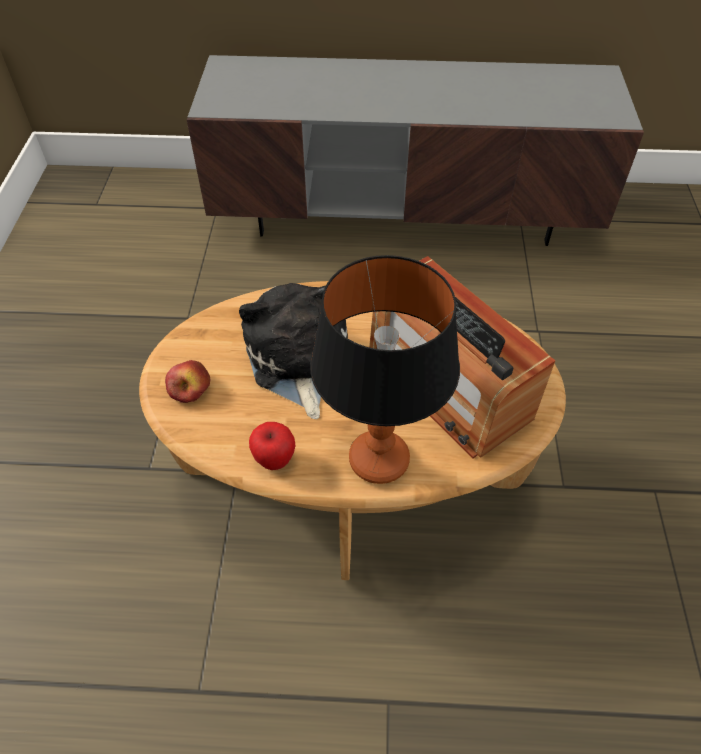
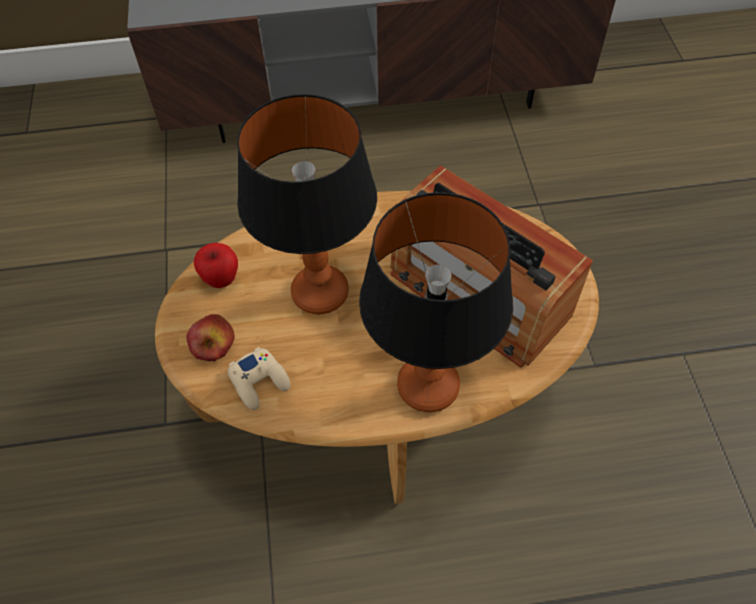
camera: 10 degrees left, 5 degrees up
plush toy [239,283,348,419] -> table lamp [237,94,377,314]
apple [249,422,296,470] -> apple moved to [194,243,238,288]
none -> beige game controller [227,347,290,410]

